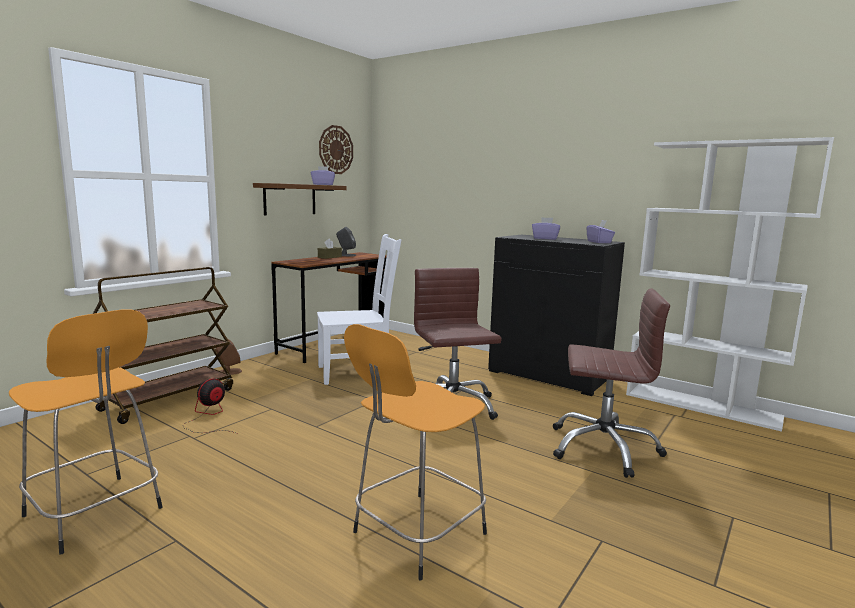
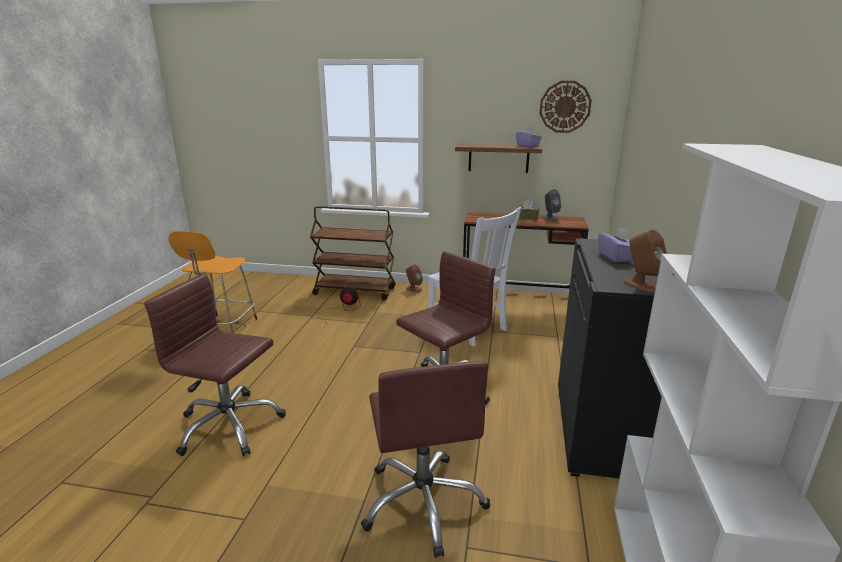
camera: 65 degrees right, 10 degrees up
orange stool [344,324,487,581] -> brown office chair [144,273,286,456]
purple tissue box [586,220,615,243] -> brown speaker [623,230,667,292]

